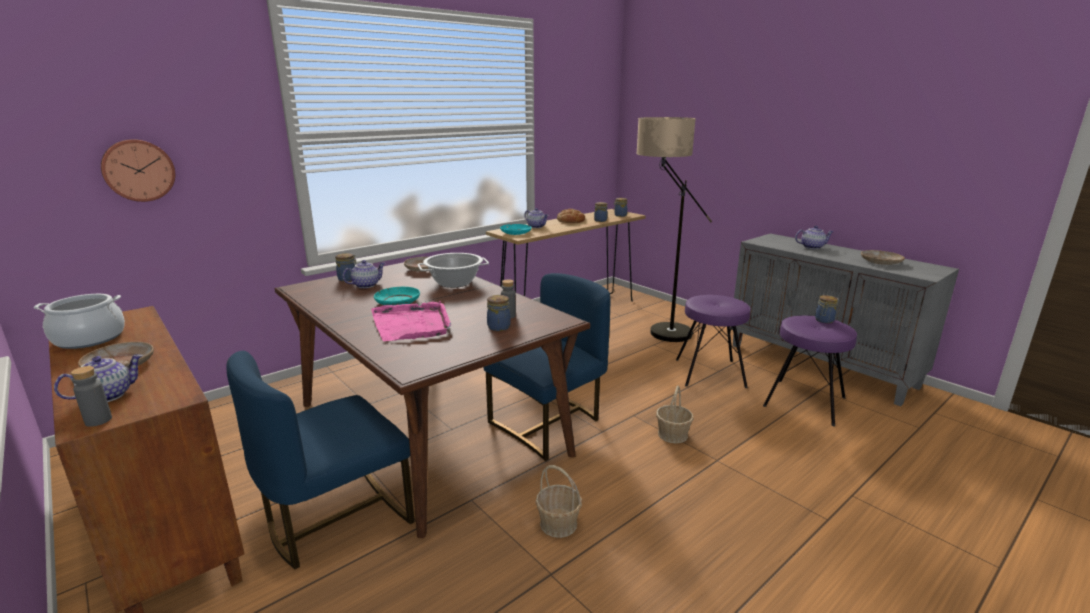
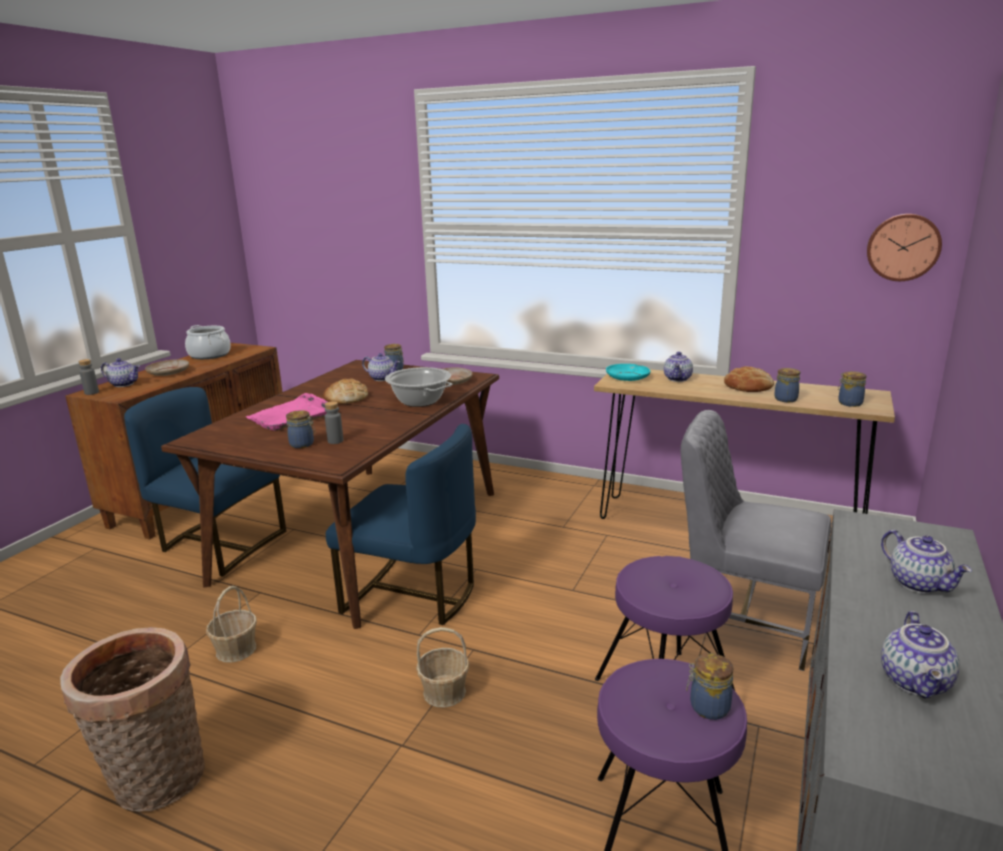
camera: 65 degrees right, 0 degrees up
wall clock [101,139,175,202] -> wall clock moved to [867,214,942,281]
turquoise plate [374,287,420,305] -> bread [323,379,368,404]
floor lamp [636,117,712,342] -> grey chair [681,410,831,671]
beige plate [861,250,905,265] -> teapot [881,611,960,698]
none -> basket [60,627,205,812]

